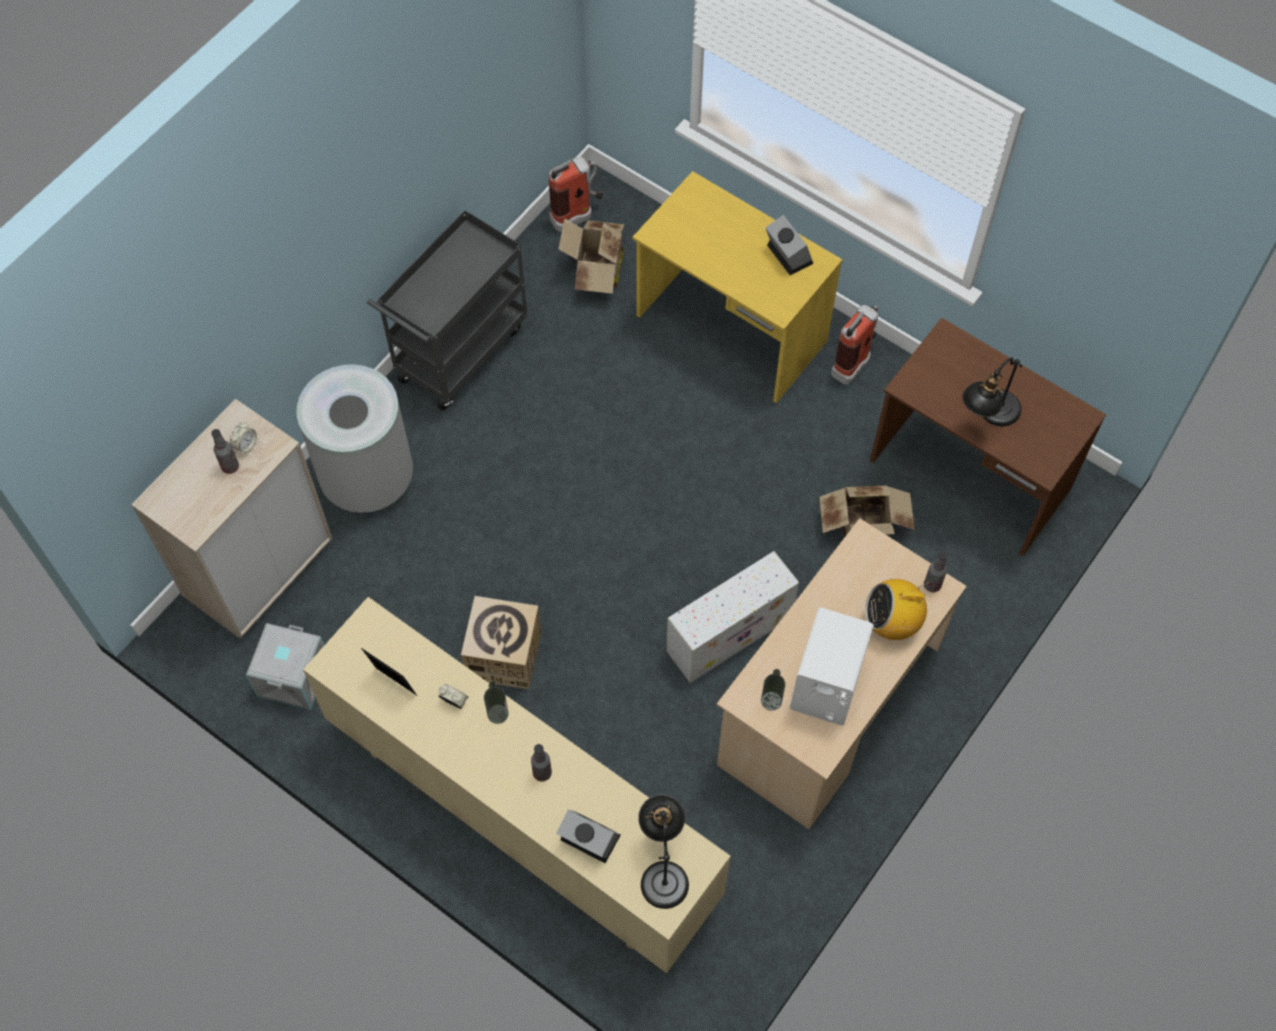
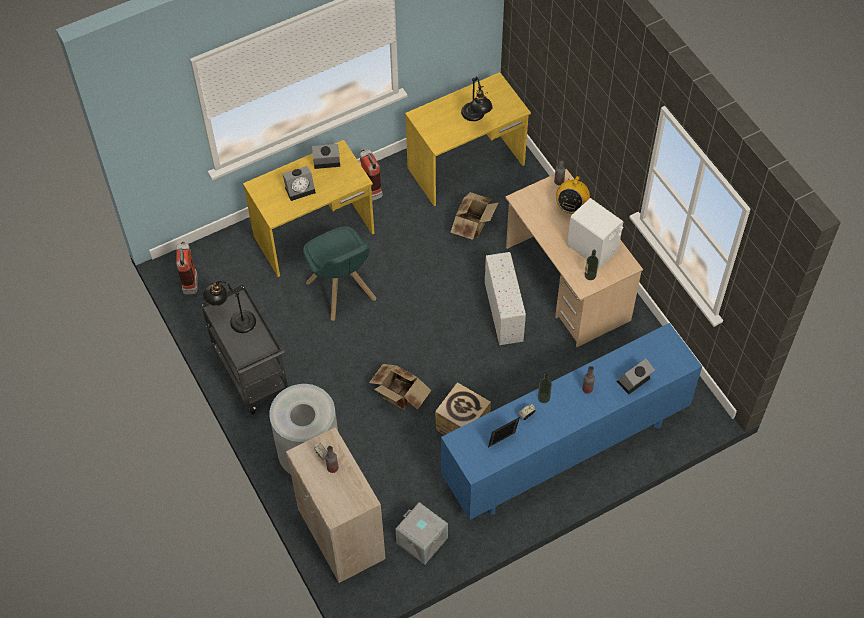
camera: 65 degrees left, 5 degrees down
beige cabinet [303,597,730,973] -> blue cabinet [441,323,702,520]
cardboard box [559,218,624,294] -> cardboard box moved to [369,364,432,410]
black table lamp [638,794,689,909] -> black table lamp moved to [203,281,256,333]
brown desk [870,318,1106,556] -> yellow desk [405,72,531,206]
none -> alarm clock [283,166,316,201]
none -> turquoise chair [303,226,376,321]

